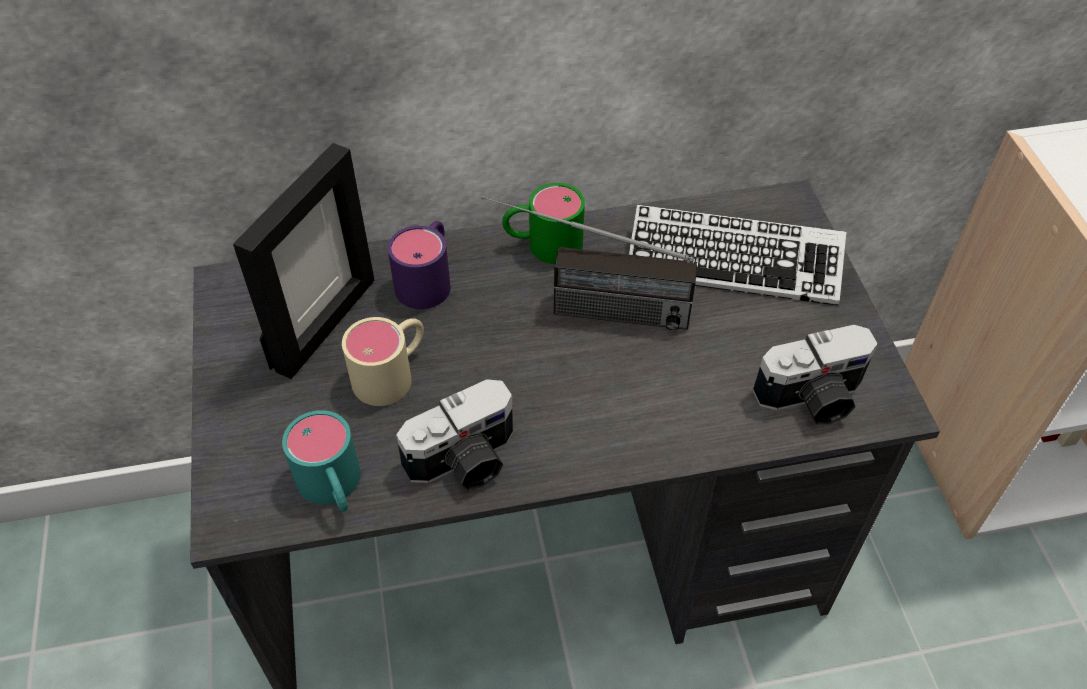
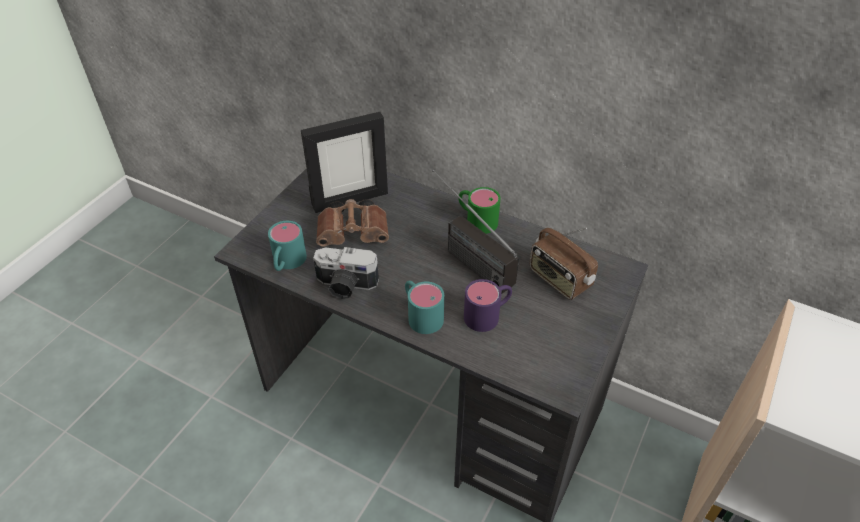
camera: 40 degrees right, 5 degrees down
beige mug [342,317,424,406] -> brown binoculars [316,199,389,247]
purple mug [388,221,451,309] -> purple mug moved to [464,279,512,332]
keyboard [629,205,846,306] -> radio [530,228,598,300]
camera [753,324,878,424] -> none
none -> turquoise mug [405,281,444,334]

